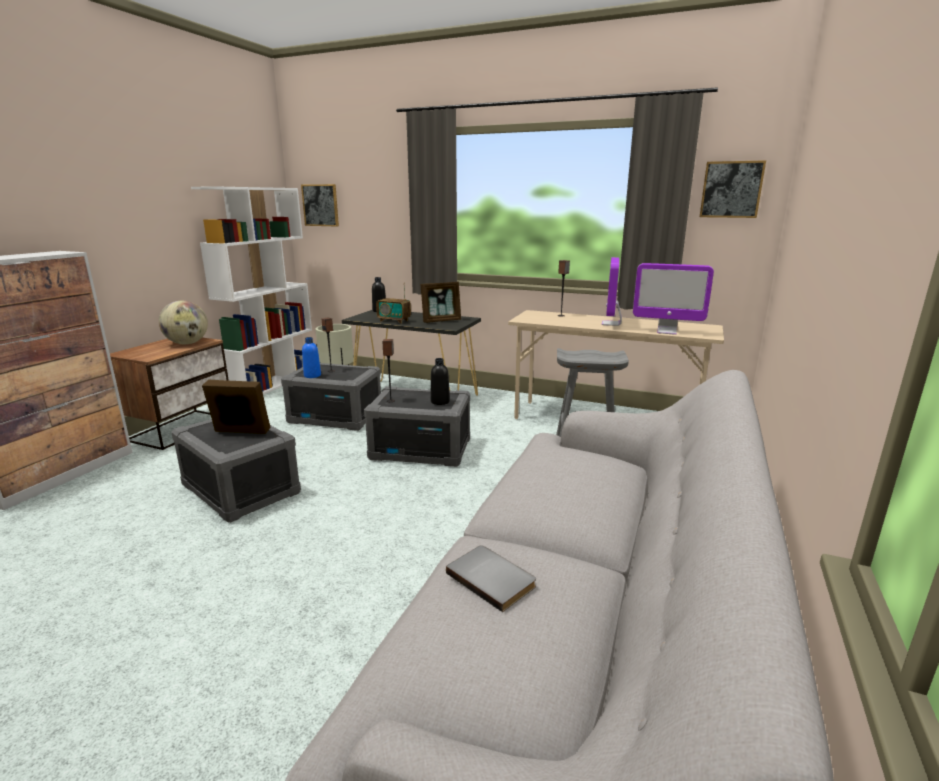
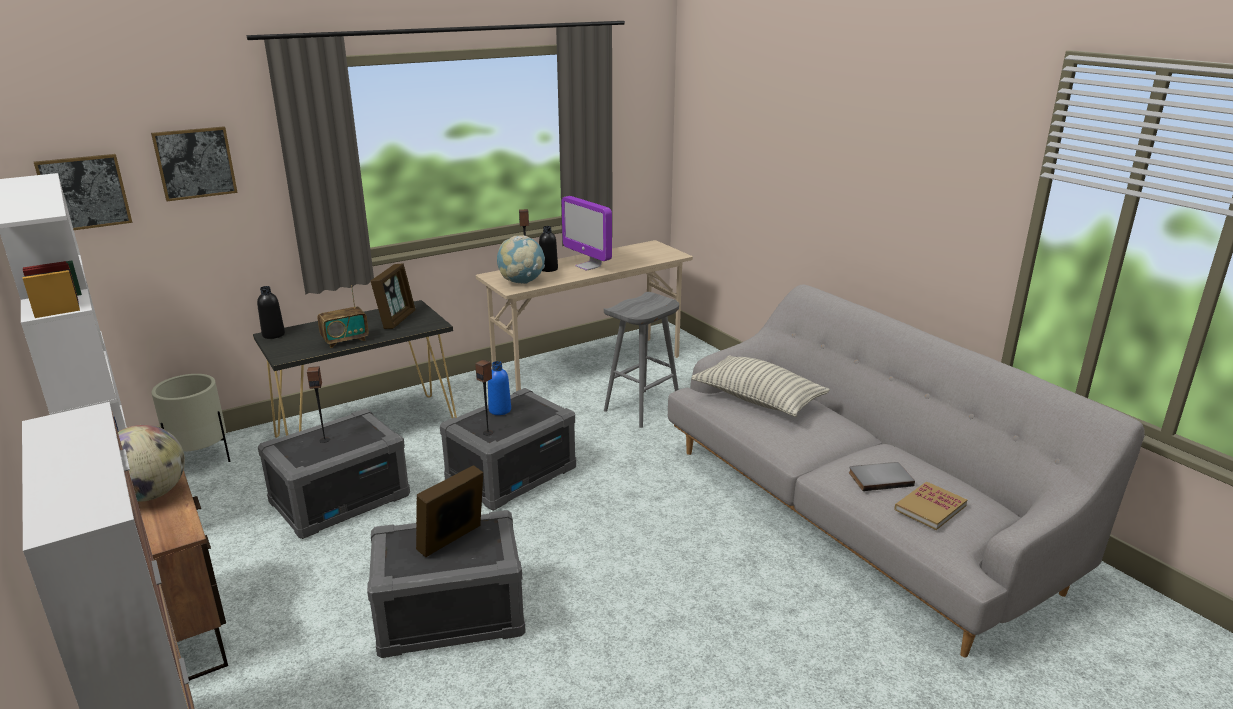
camera: 55 degrees left, 5 degrees up
blue bottle [302,337,321,378] -> blue bottle moved to [488,361,511,415]
black bottle [431,358,450,405] -> black bottle moved to [539,226,558,272]
monitor [633,263,714,335] -> none
picture [700,160,766,218] -> picture moved to [151,126,238,201]
none -> globe [497,235,545,284]
none -> pillow [691,356,830,417]
none -> book [894,482,967,530]

